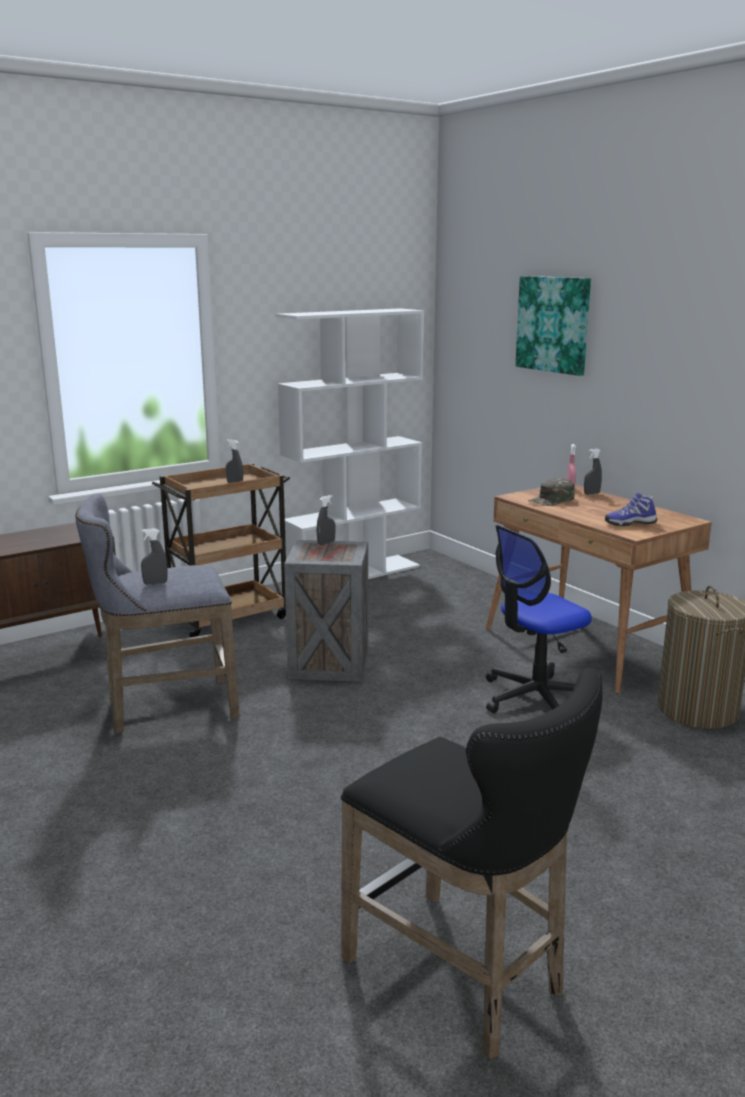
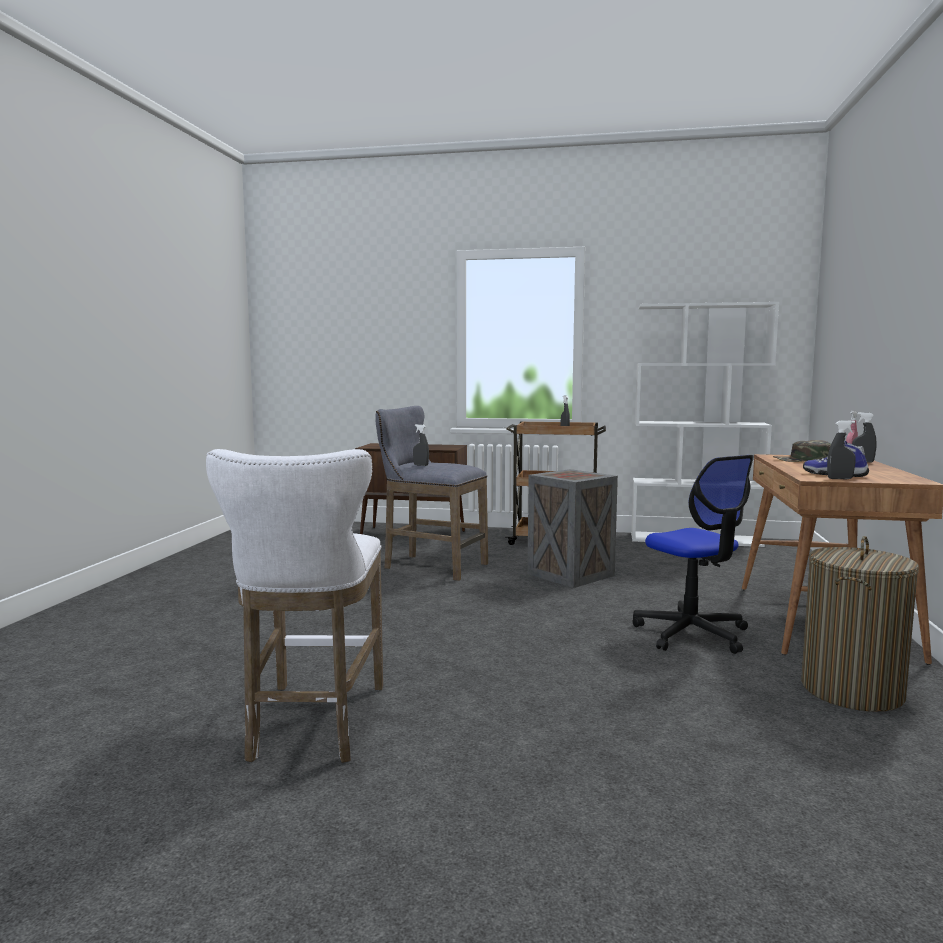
camera: 45 degrees right, 10 degrees down
grey spray bottle [317,495,336,545] -> grey spray bottle moved to [827,420,856,479]
black stool [341,667,603,1059] -> white stool [206,449,383,763]
office chair [486,525,592,713] -> office chair turned 135 degrees counterclockwise [632,455,754,654]
picture [515,276,591,376] -> none

